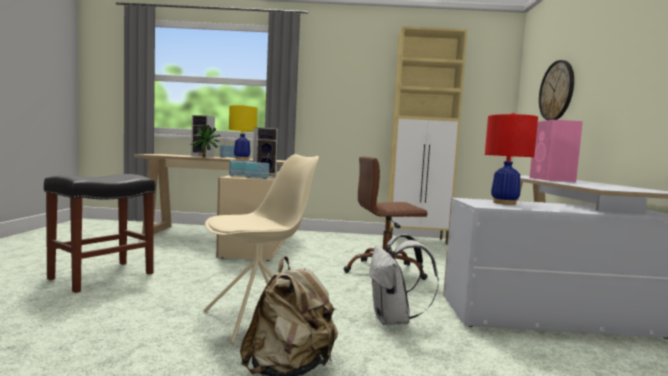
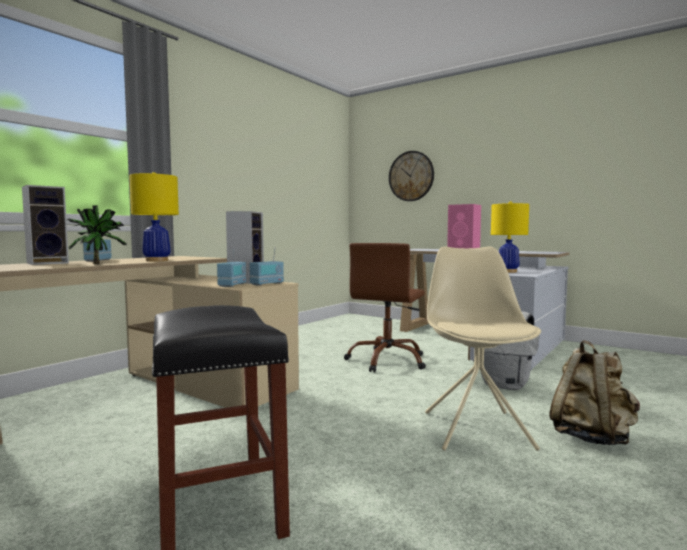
camera: 55 degrees left, 0 degrees up
beige cabinet [388,26,468,244] -> none
red table lamp [485,113,538,205] -> yellow table lamp [491,201,529,273]

